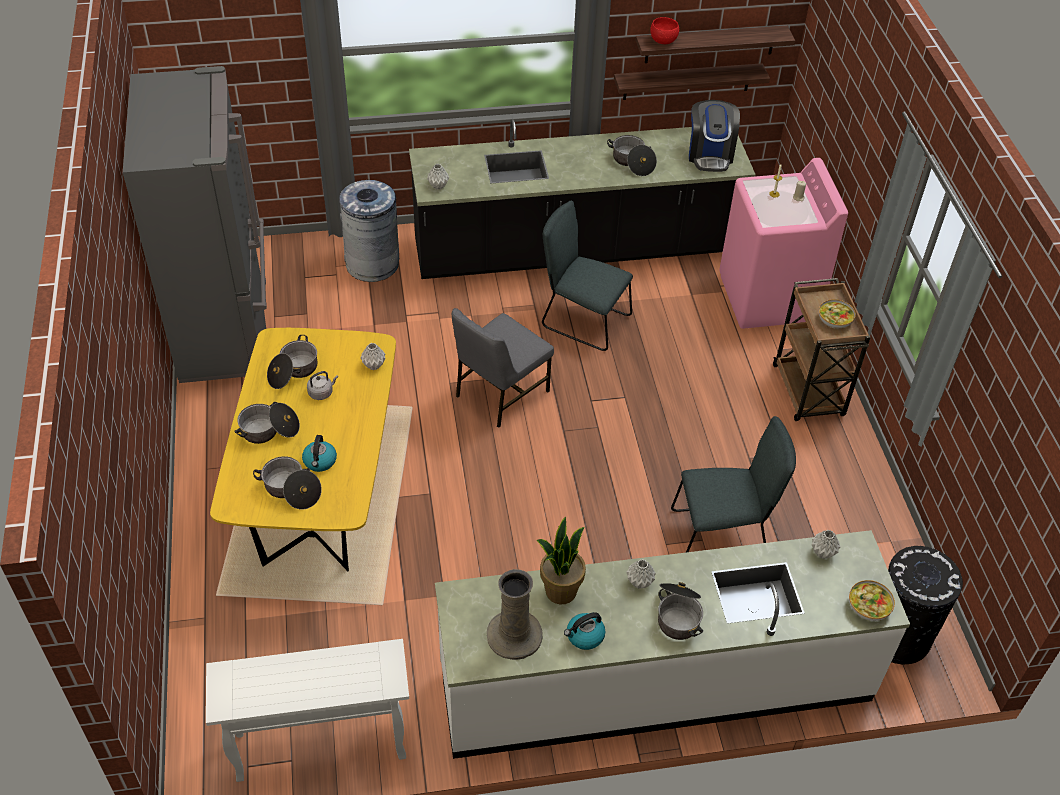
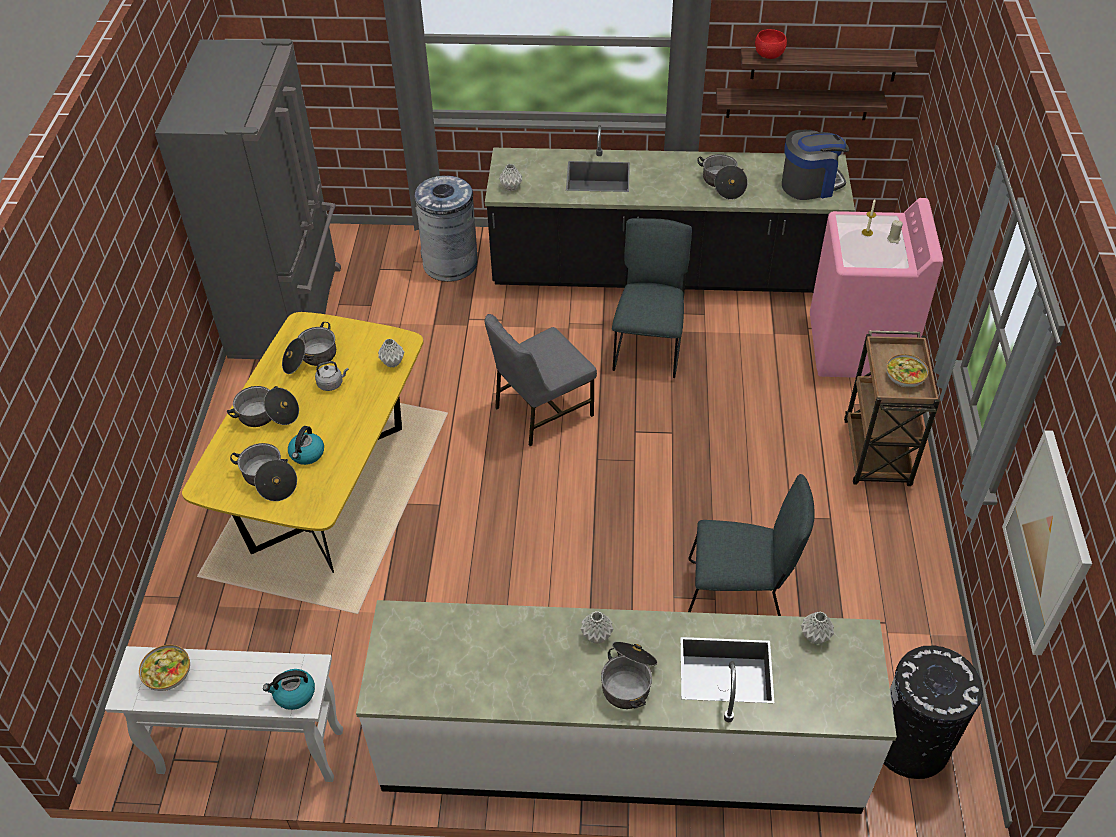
camera: 15 degrees right, 0 degrees up
beige vase [487,569,543,660] -> none
potted plant [537,517,586,604] -> none
grey chair [542,200,633,351] -> grey chair turned 60 degrees clockwise [612,218,692,378]
kettle [564,612,605,650] -> kettle moved to [263,669,315,710]
coffee machine [689,100,740,172] -> coffee machine turned 120 degrees counterclockwise [782,130,849,200]
bowl [849,580,895,621] -> bowl moved to [139,645,190,691]
none -> picture [1002,430,1092,655]

